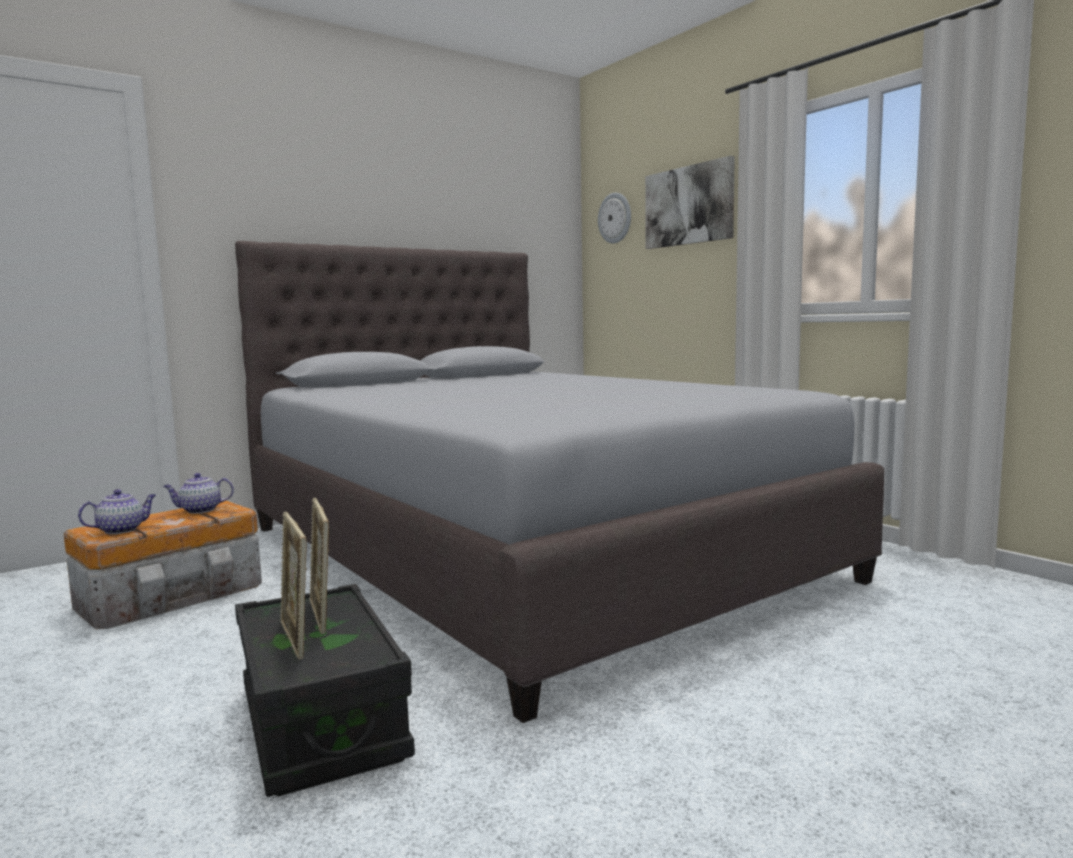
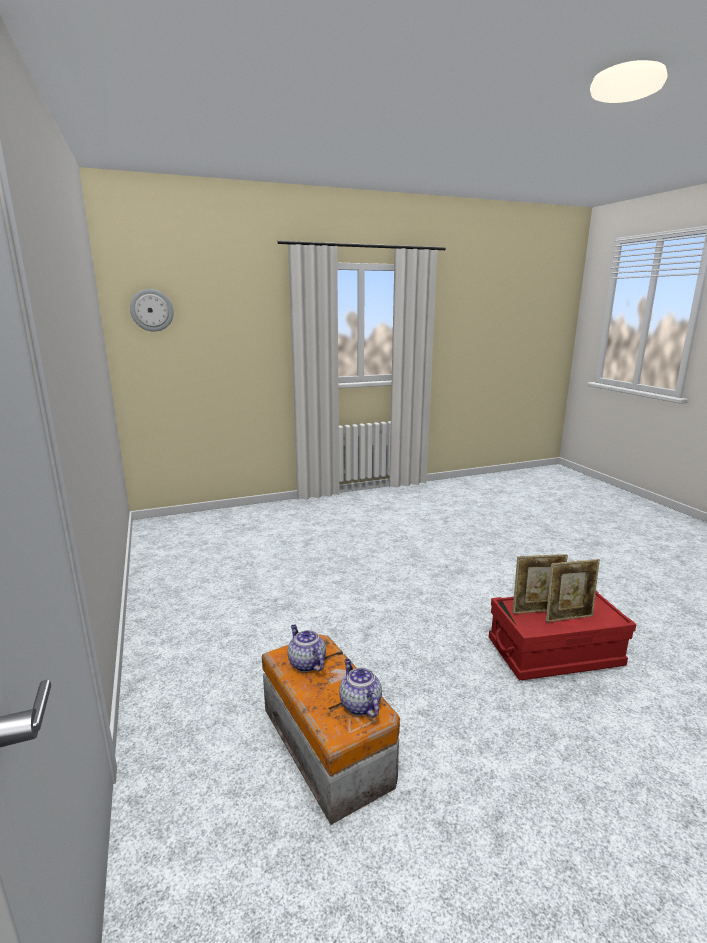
camera: 75 degrees left, 10 degrees up
teapot [163,473,234,514] -> teapot turned 150 degrees clockwise [288,625,326,672]
grey bed [235,241,884,723] -> none
black storage box [235,584,415,797] -> red storage box [489,591,636,681]
picture [645,156,735,249] -> none

